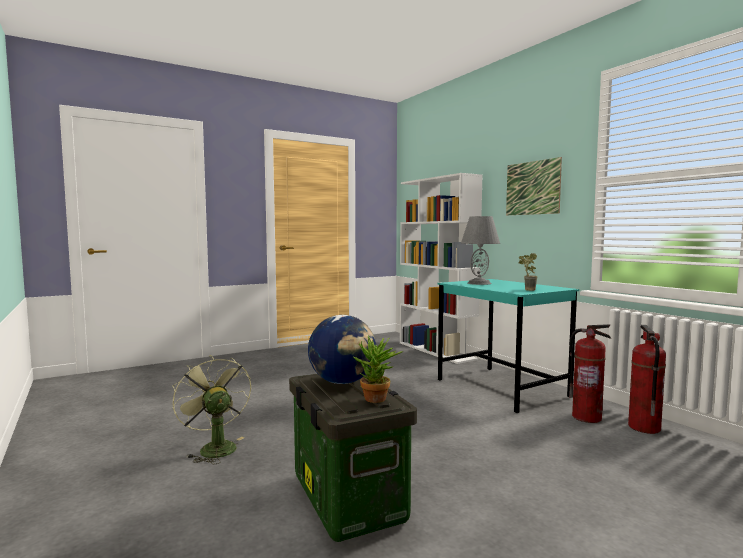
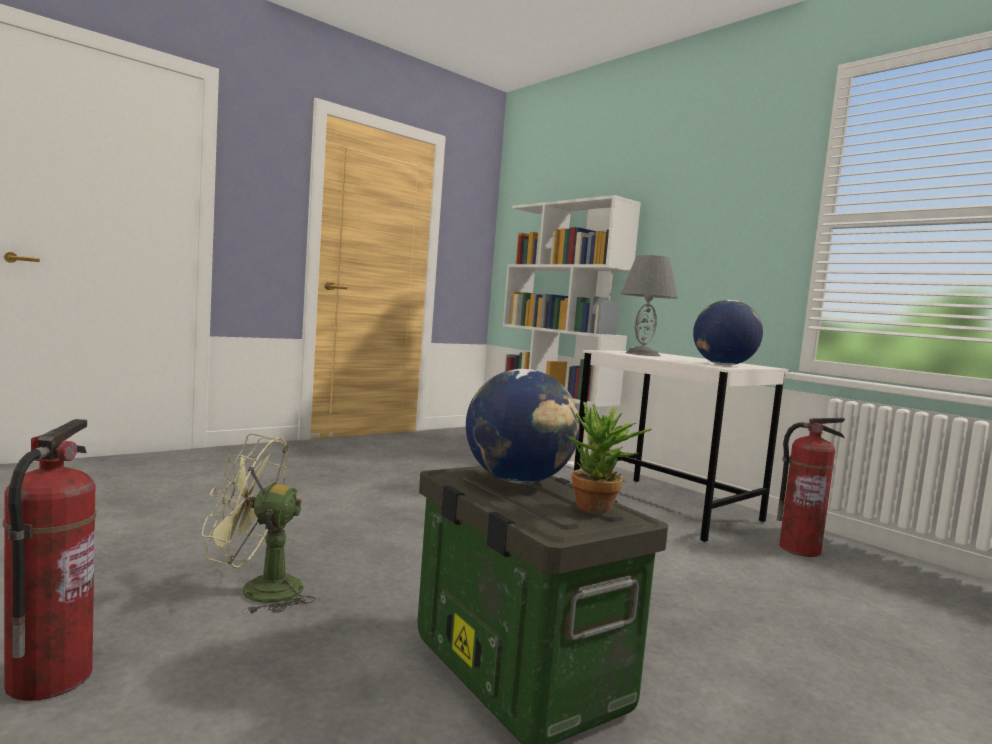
camera: 10 degrees left, 0 degrees up
green fan [172,355,251,464] -> green fan turned 45 degrees counterclockwise [202,434,316,614]
turquoise desk [438,279,579,413] -> white desk [574,350,788,542]
picture [506,157,562,215] -> none
potted plant [518,253,538,291] -> globe [693,300,763,365]
fire extinguisher [628,325,666,434] -> fire extinguisher moved to [3,419,96,701]

